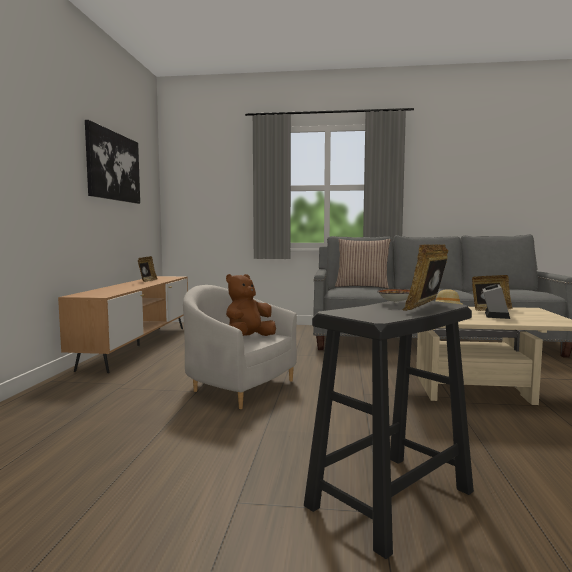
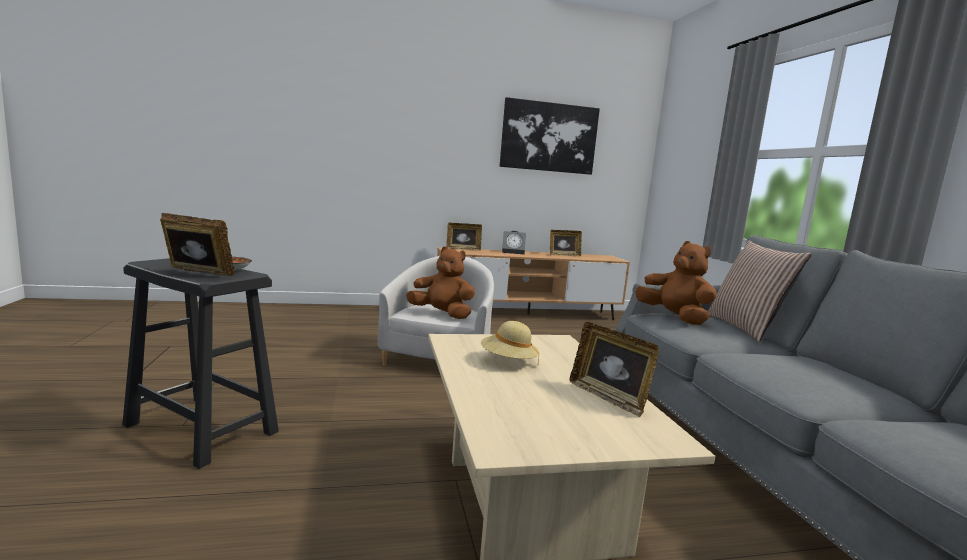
camera: 70 degrees right, 5 degrees up
alarm clock [482,284,510,319] -> alarm clock moved to [502,231,526,255]
none -> picture frame [447,223,482,251]
none -> brown plush toy [635,241,716,325]

